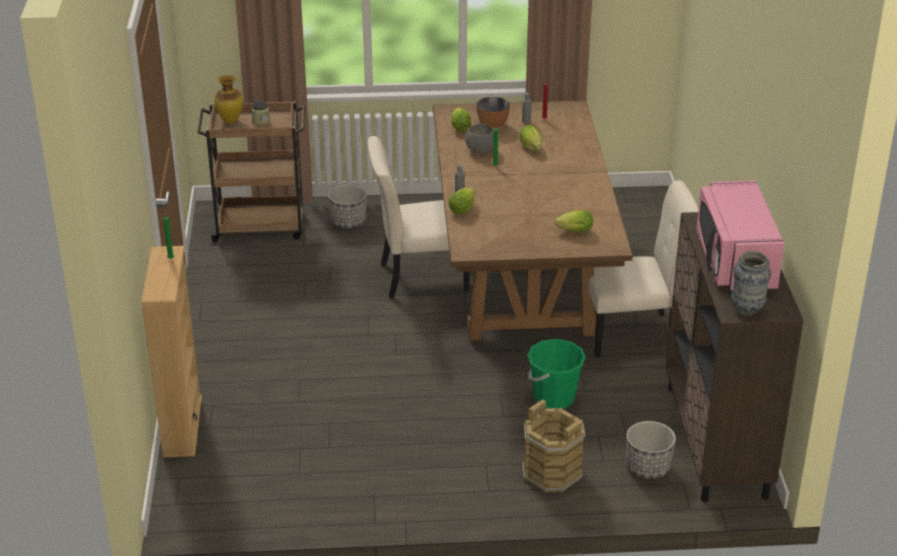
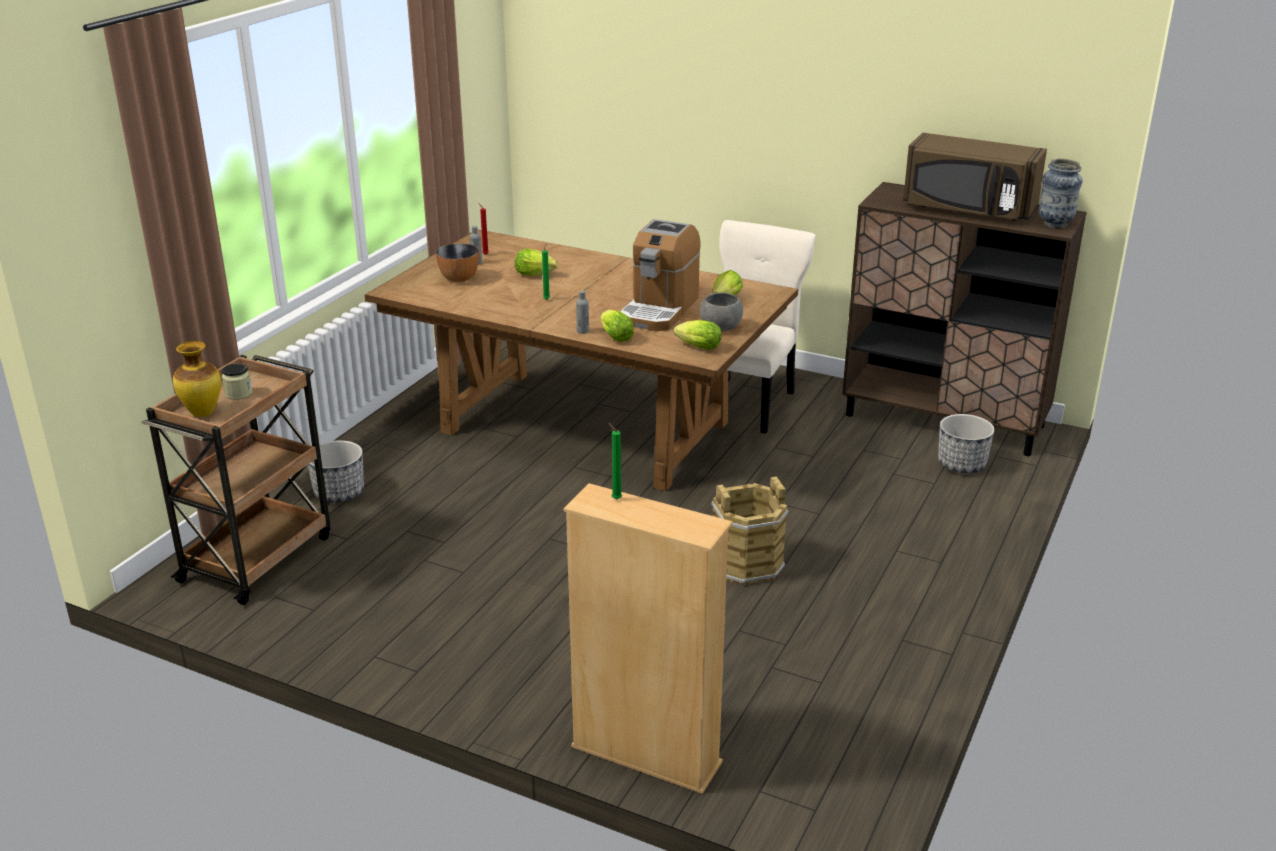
camera: 60 degrees left, 5 degrees down
beige chair [368,136,470,299] -> none
lettuce [451,107,471,132] -> lettuce moved to [674,320,722,350]
grey bowl [465,124,494,153] -> grey bowl moved to [700,293,743,332]
brown bucket [523,399,585,493] -> brown bucket moved to [711,477,789,586]
green bucket [527,339,586,409] -> none
pink microwave [696,180,785,292] -> brown microwave [903,133,1047,221]
none -> coffee machine [620,219,701,331]

